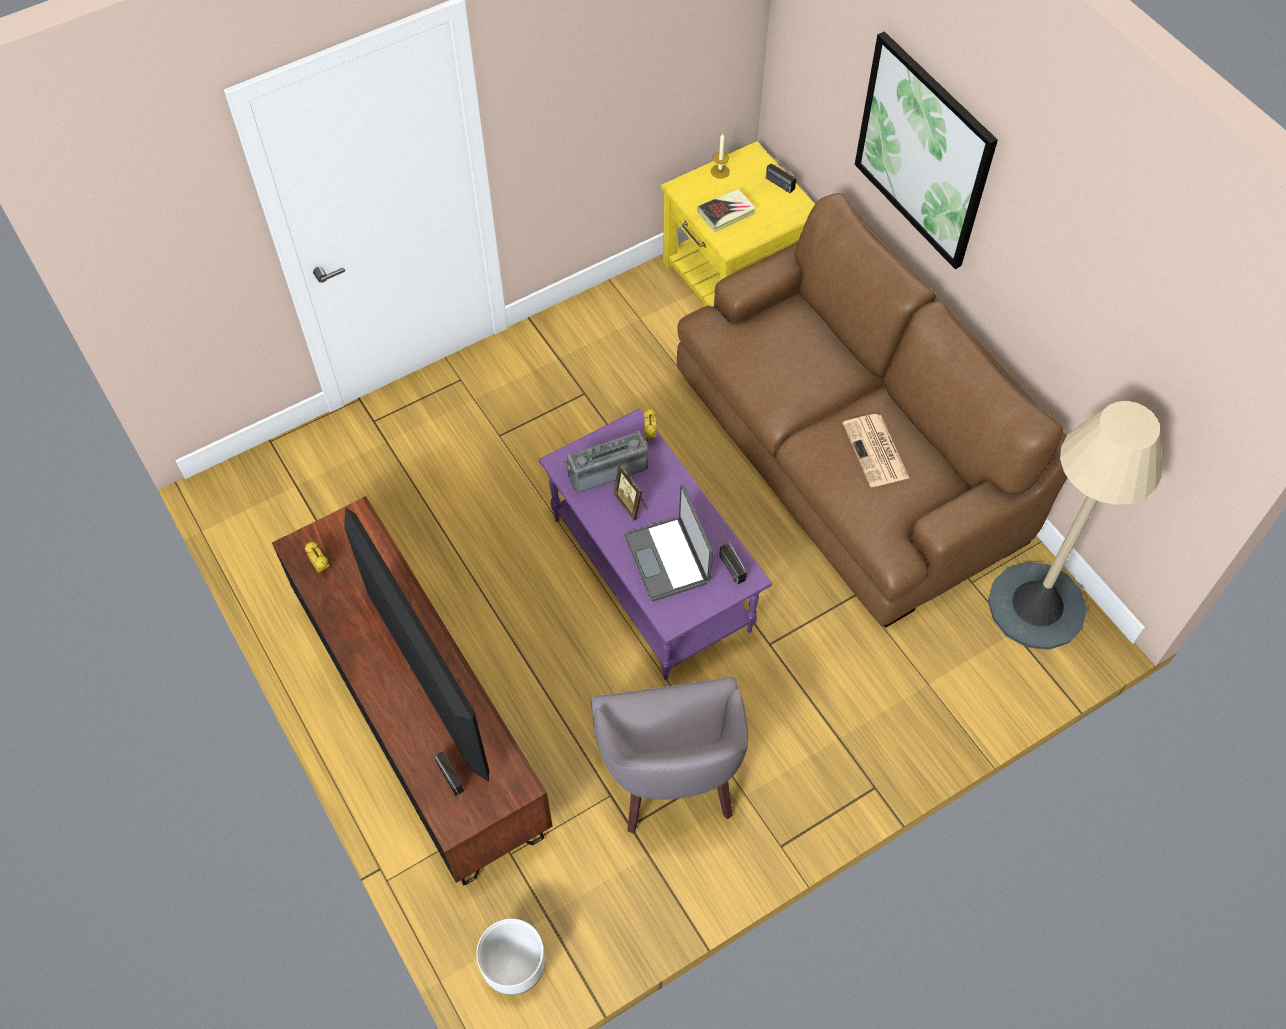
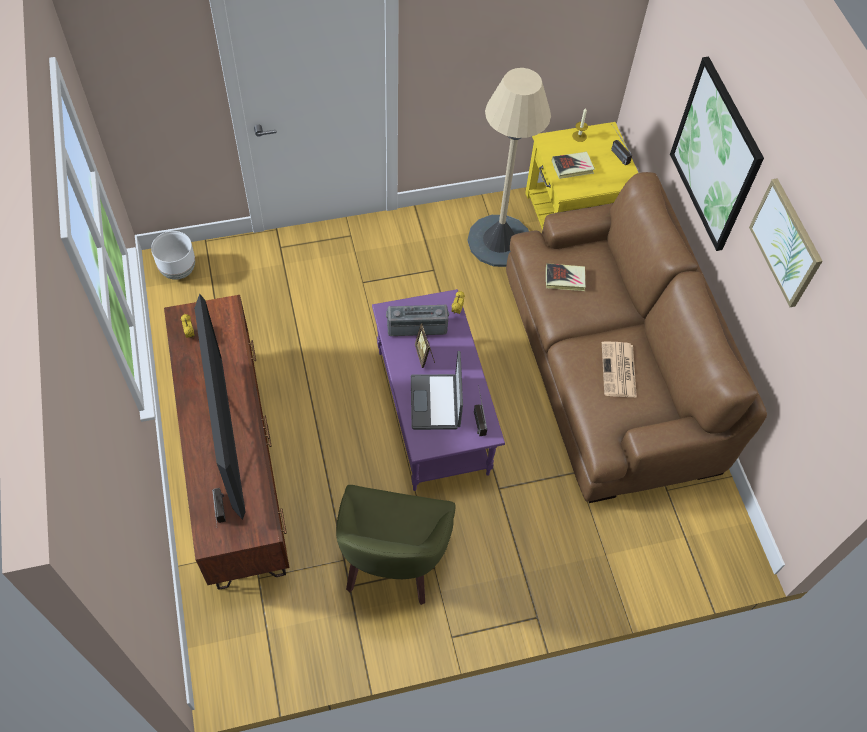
camera: 15 degrees right, 0 degrees up
white planter [476,919,545,996] -> white planter moved to [151,231,195,280]
grey armchair [591,677,748,834] -> green armchair [336,485,455,605]
beige floor lamp [988,401,1162,650] -> beige floor lamp moved to [468,68,551,267]
none -> book [546,263,586,291]
none -> picture [749,178,822,307]

